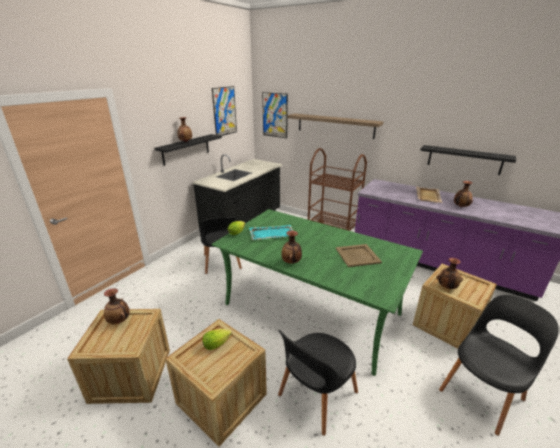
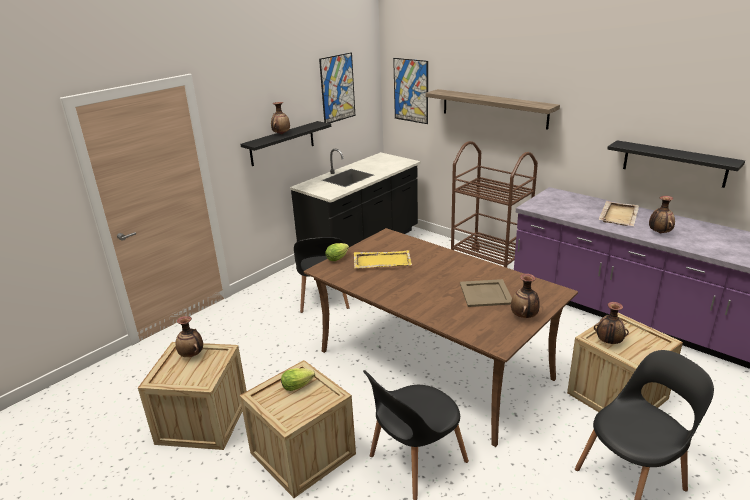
camera: 10 degrees right, 0 degrees up
green dining table [212,209,423,376] -> brown dining table [304,228,578,447]
turquoise tray [249,225,293,240] -> yellow tray [354,250,412,268]
vase [281,231,302,264] -> vase moved to [511,274,540,318]

